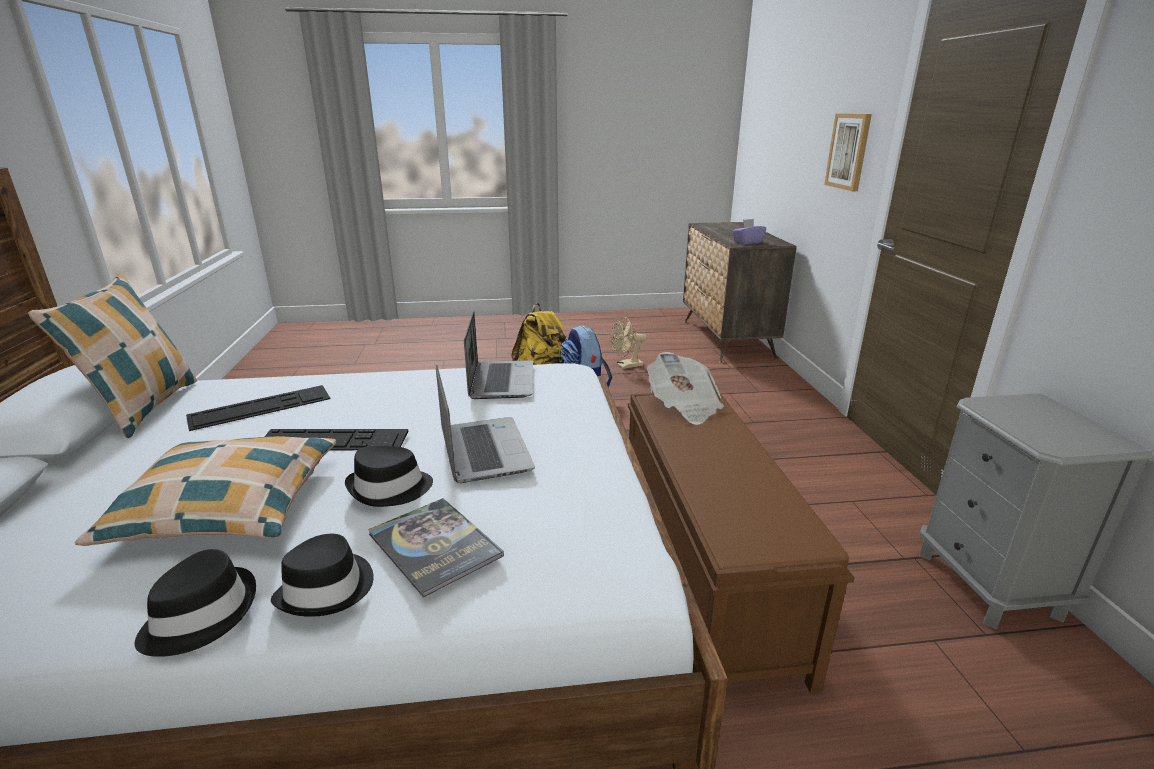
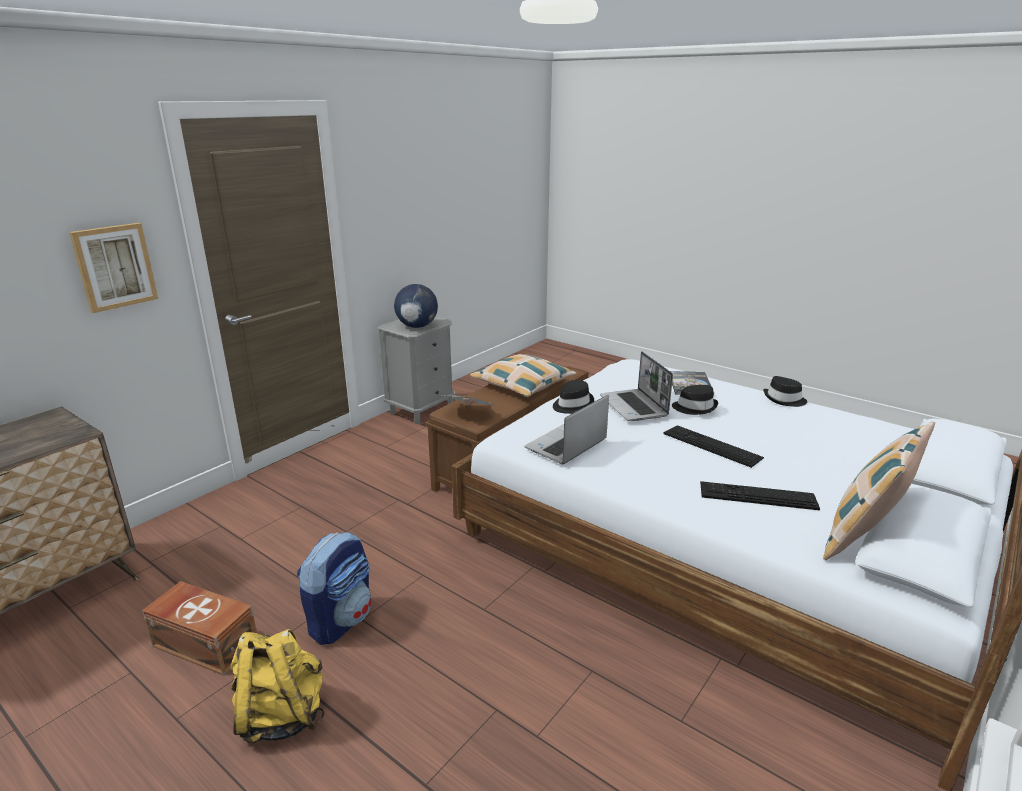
camera: 135 degrees left, 0 degrees up
pillow [75,436,337,546] -> pillow moved to [470,354,576,397]
black hat [271,534,374,617] -> black hat moved to [553,380,594,414]
laptop [436,365,535,483] -> laptop turned 45 degrees counterclockwise [600,351,673,421]
beige fan [610,317,647,369] -> brown storage box [142,581,257,675]
purple tissue box [732,219,766,245] -> none
none -> globe [394,284,438,328]

